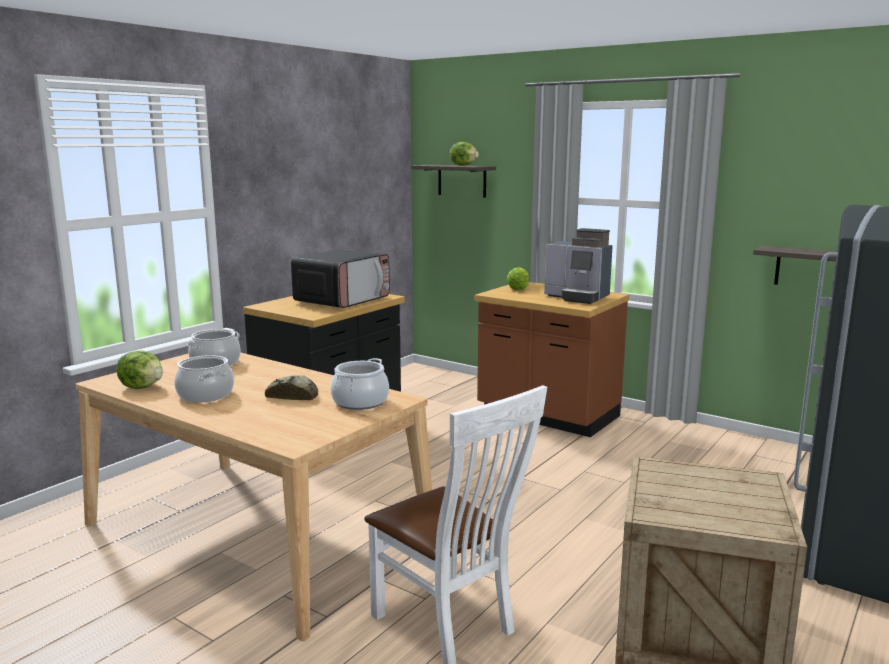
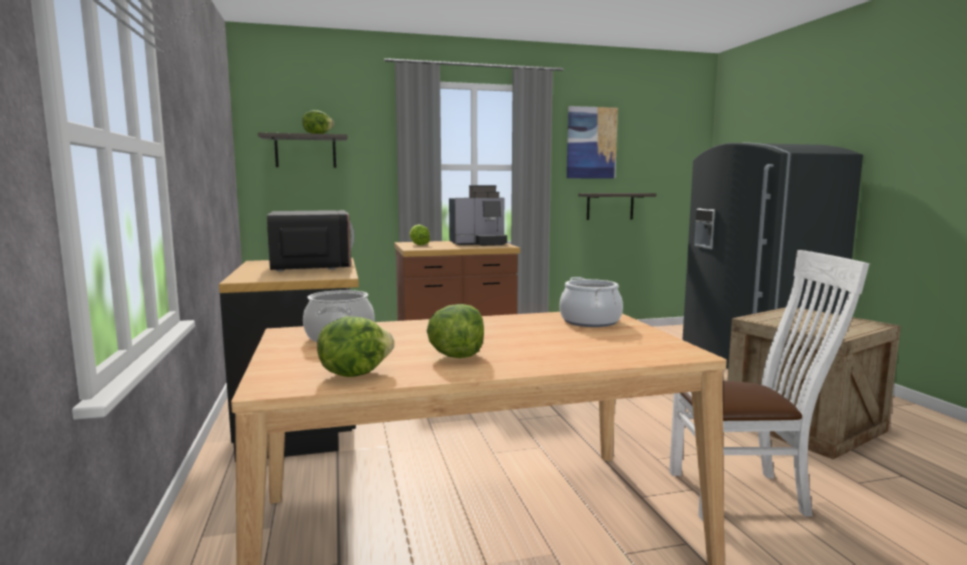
camera: 50 degrees left, 5 degrees down
cooking pot [174,355,234,402] -> lettuce [427,304,484,358]
bread [265,376,318,400] -> none
none -> picture [567,106,618,179]

